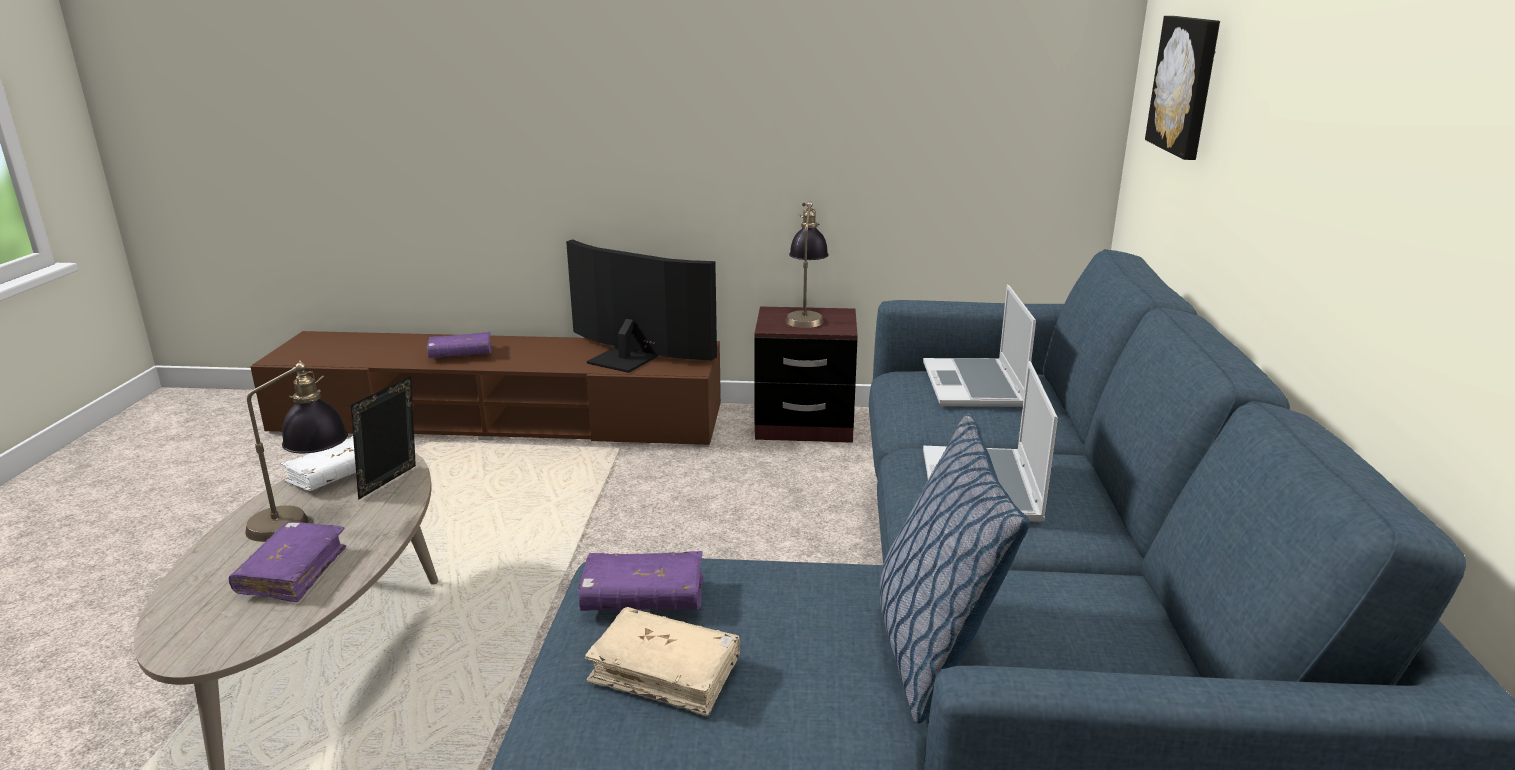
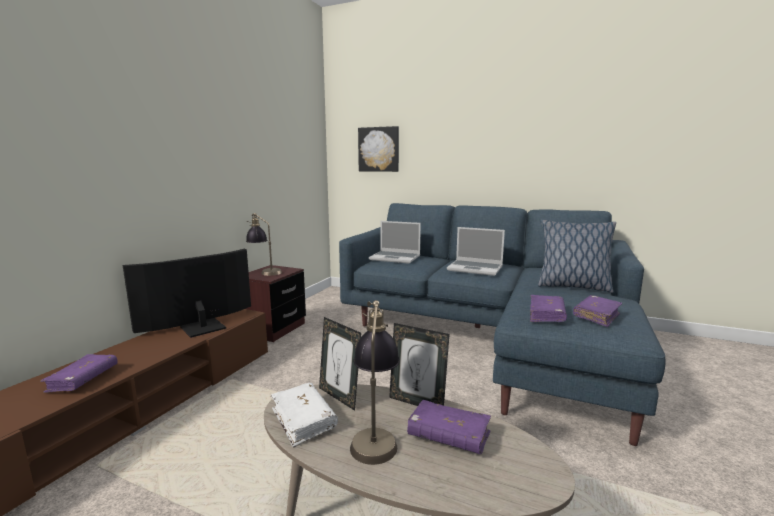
camera: 70 degrees left, 10 degrees down
beige book [585,607,740,716] -> purple book [573,295,622,327]
none -> picture frame [389,323,450,406]

